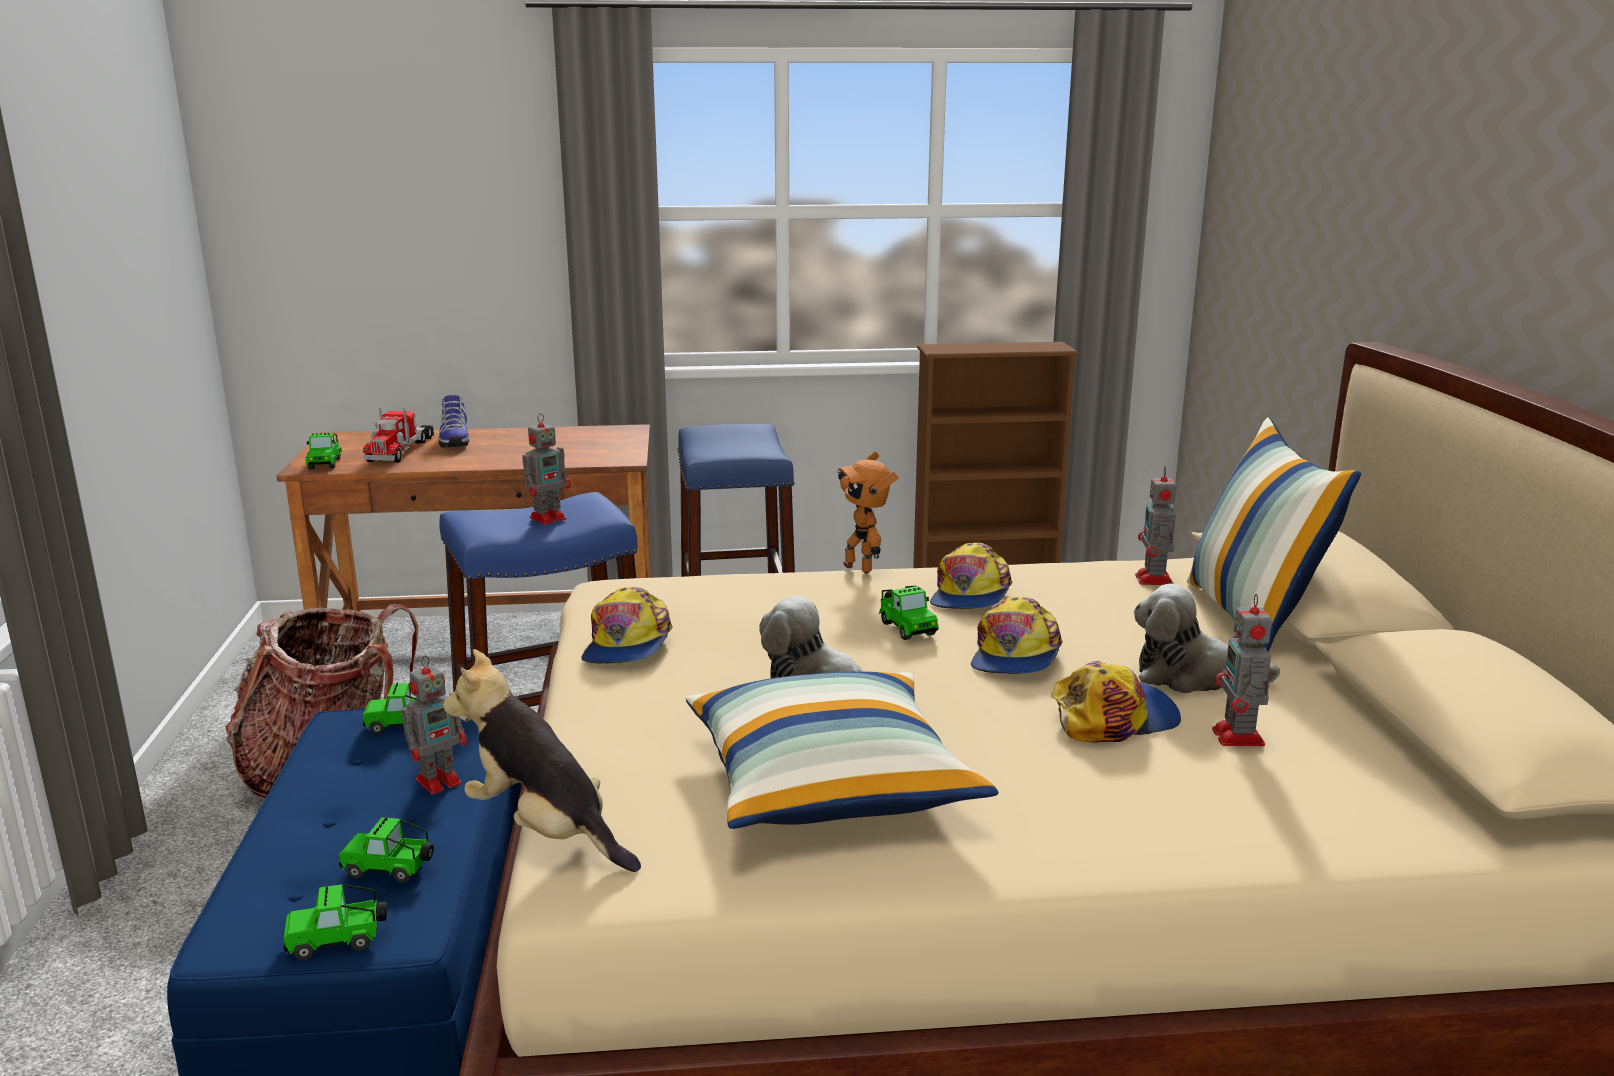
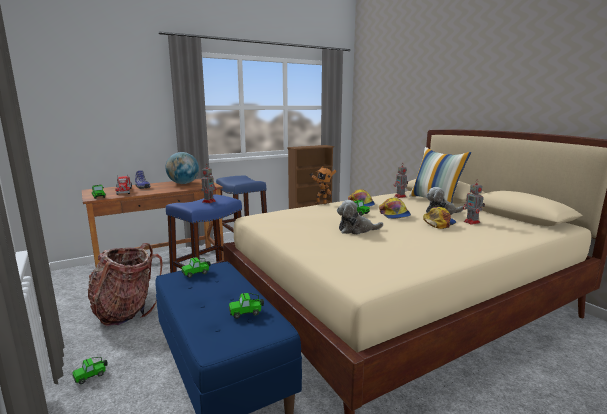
camera: 25 degrees left, 5 degrees down
toy car [284,885,387,960] -> toy car moved to [72,357,108,384]
toy robot [402,656,467,795] -> none
plush toy [443,649,641,872] -> none
cap [581,587,673,664] -> none
pillow [686,671,999,829] -> none
none -> globe [165,152,199,184]

